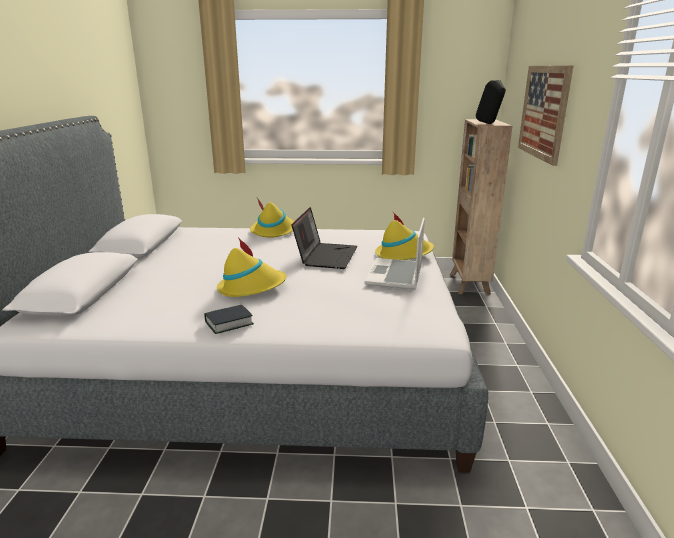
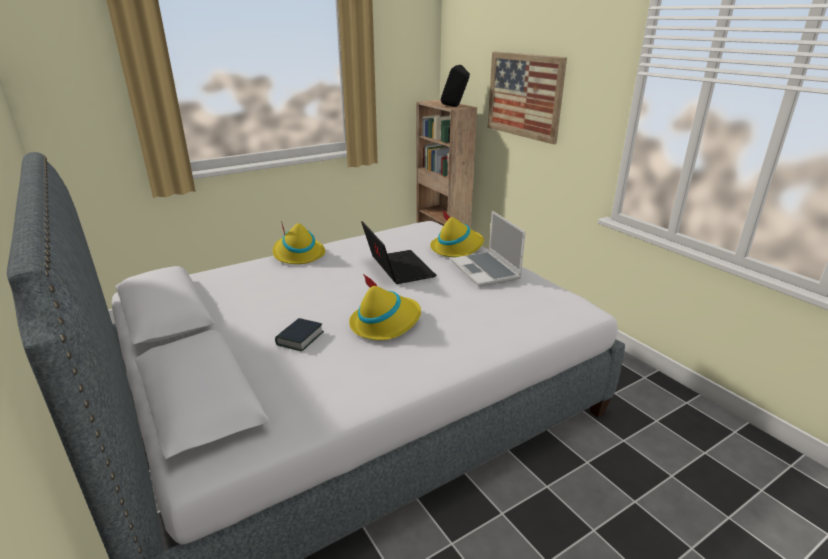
camera: 35 degrees left, 5 degrees up
book [204,305,254,334] -> book moved to [275,318,324,351]

